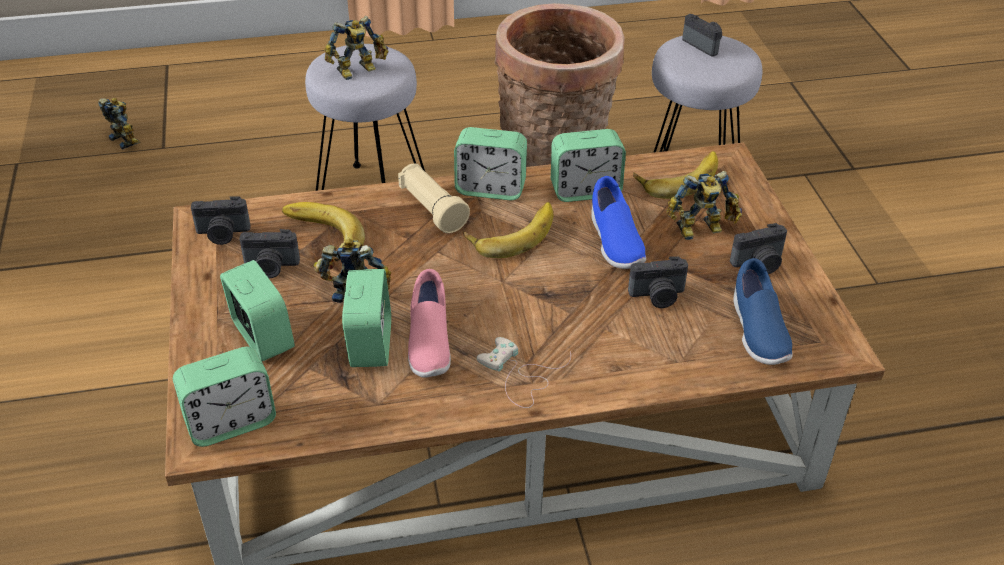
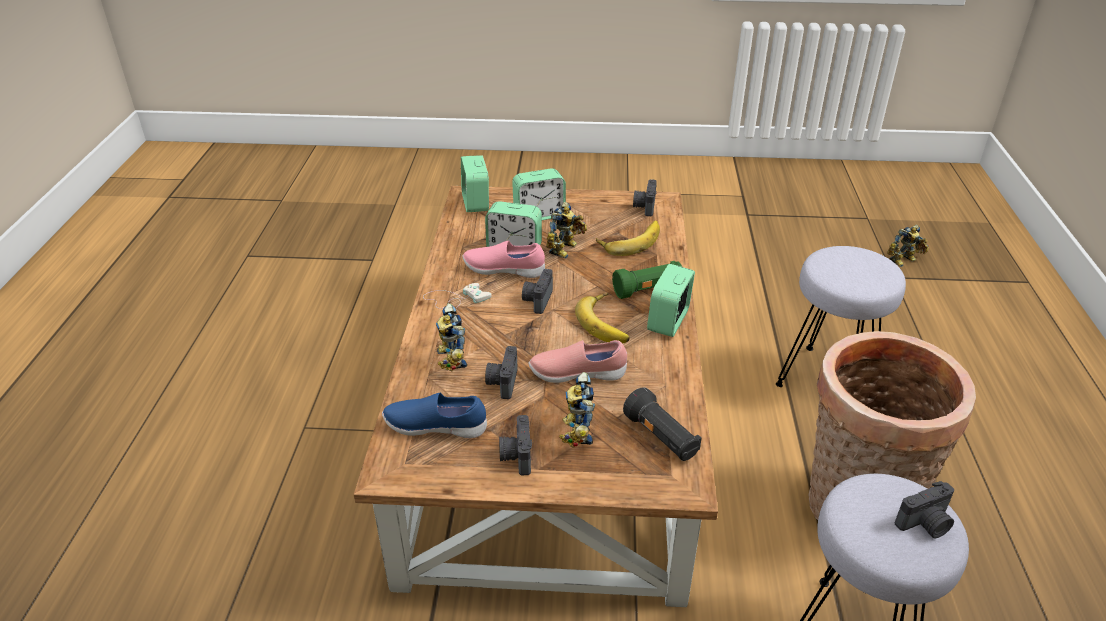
camera: 105 degrees right, 5 degrees down
camera [239,229,300,278] -> camera moved to [522,269,553,314]
toy robot [324,16,388,80] -> toy robot moved to [436,303,467,371]
beige flashlight [398,163,470,233] -> green flashlight [612,261,682,299]
alarm clock [551,129,626,202] -> none
blue shoe [591,176,646,269] -> pink shoe [529,340,627,383]
banana [633,151,718,199] -> black flashlight [623,388,702,461]

